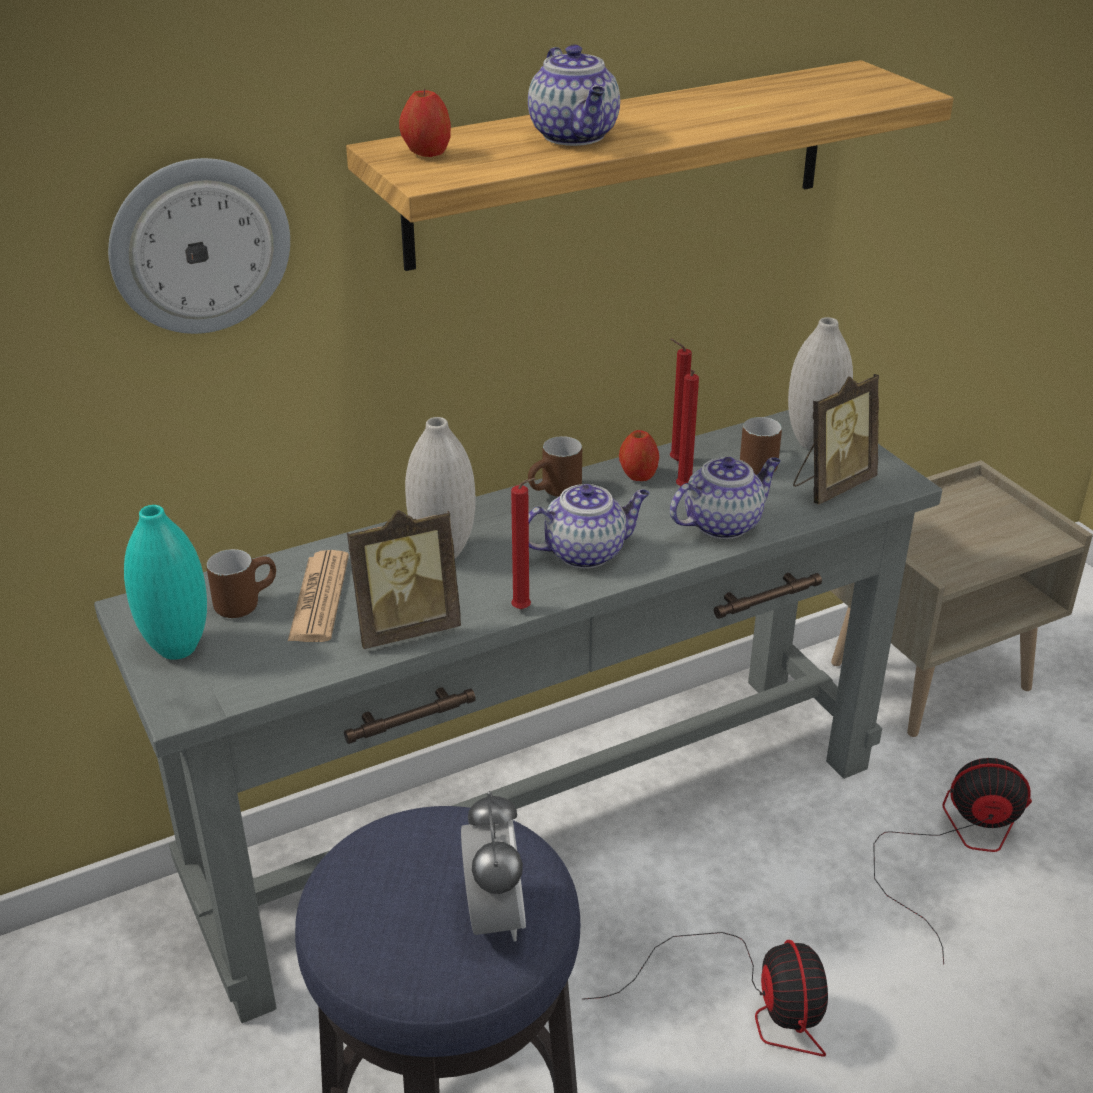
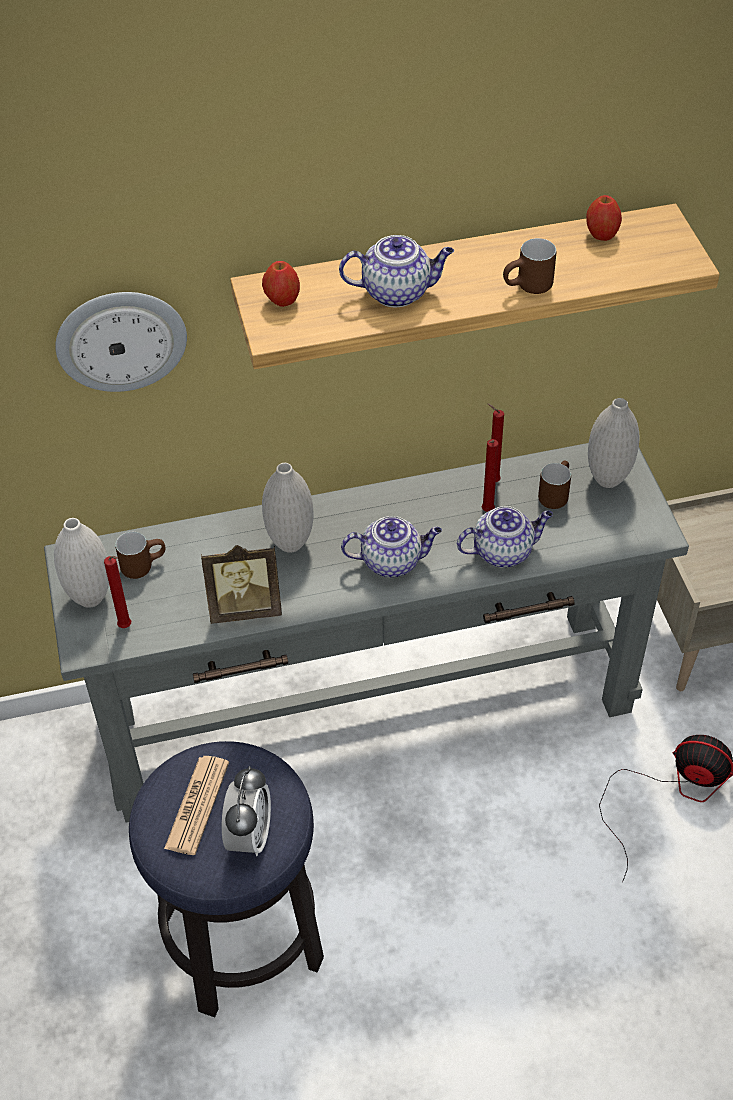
camera: 15 degrees right, 15 degrees up
turquoise vase [124,505,207,660] -> white vase [54,518,109,608]
newspaper [288,550,349,642] -> newspaper moved to [164,756,229,855]
red candle [511,478,536,610] -> red candle moved to [104,556,131,628]
teapot [528,45,620,146] -> teapot turned 90 degrees counterclockwise [339,235,454,307]
brown mug [528,436,582,497] -> brown mug moved to [503,238,556,294]
fan [582,932,828,1057] -> none
apple [619,430,659,481] -> apple moved to [586,195,622,241]
picture frame [793,374,879,505] -> none

